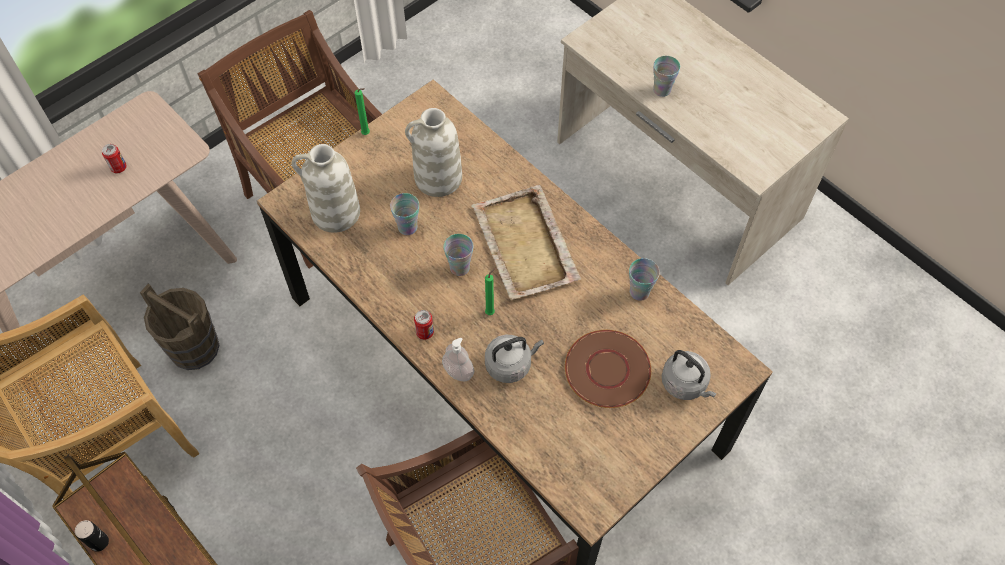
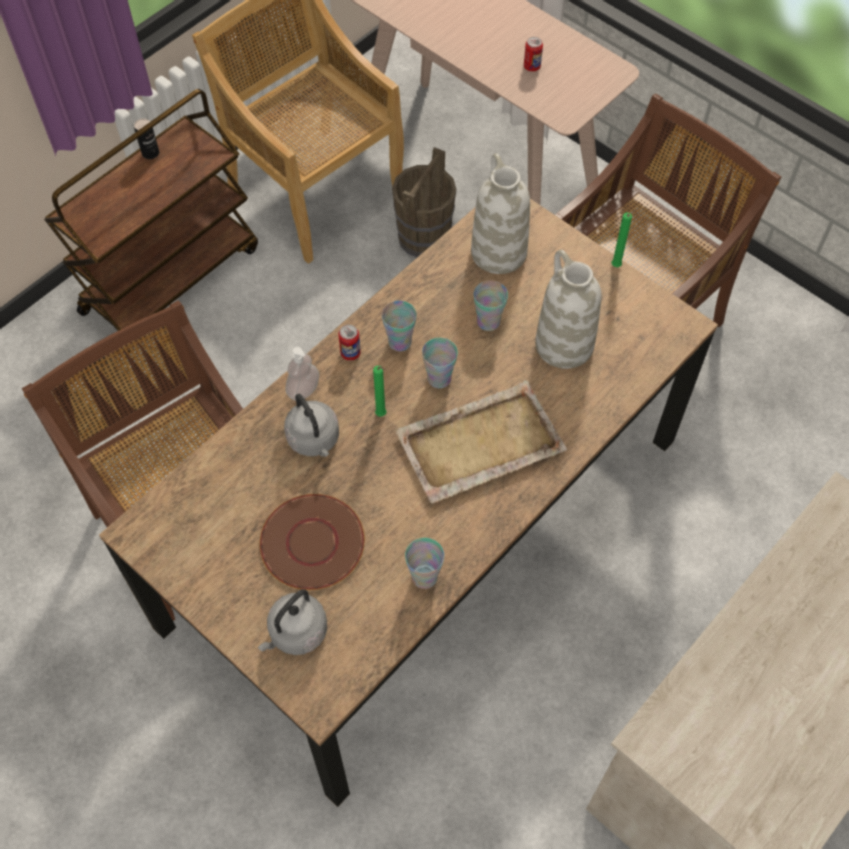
camera: 85 degrees right, 0 degrees up
cup [653,56,680,97] -> cup moved to [382,301,417,351]

